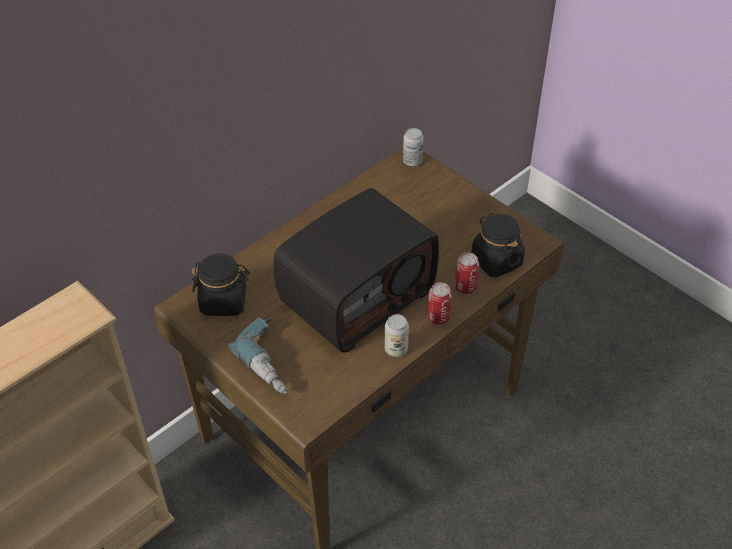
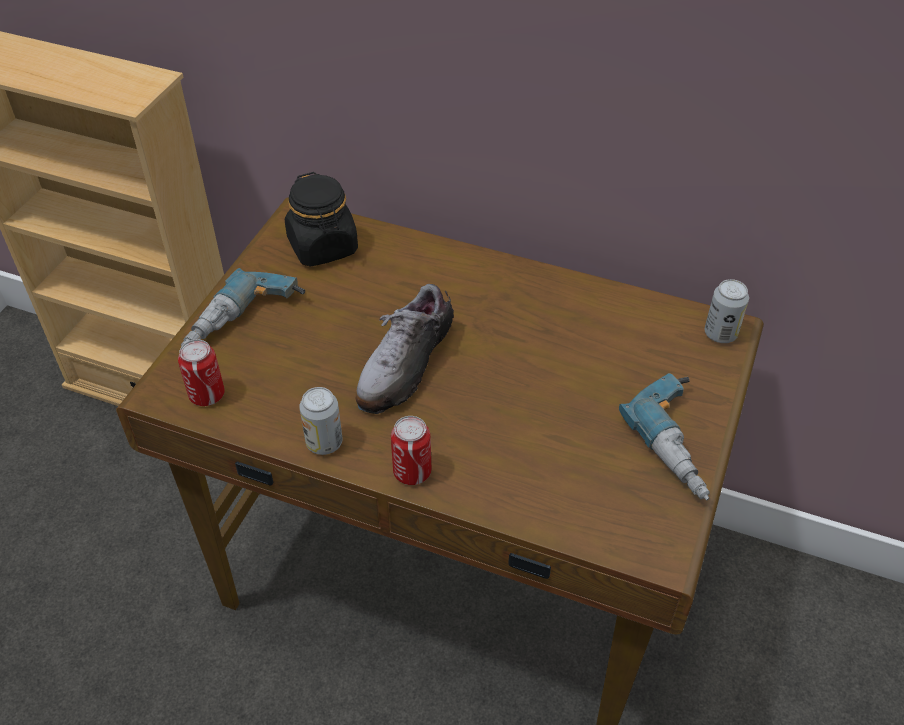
camera: 65 degrees right, 0 degrees up
radio [273,188,439,353] -> shoe [356,284,454,414]
can [454,252,479,294] -> can moved to [178,340,225,406]
black jar [471,213,525,277] -> none
none -> power drill [619,373,710,501]

